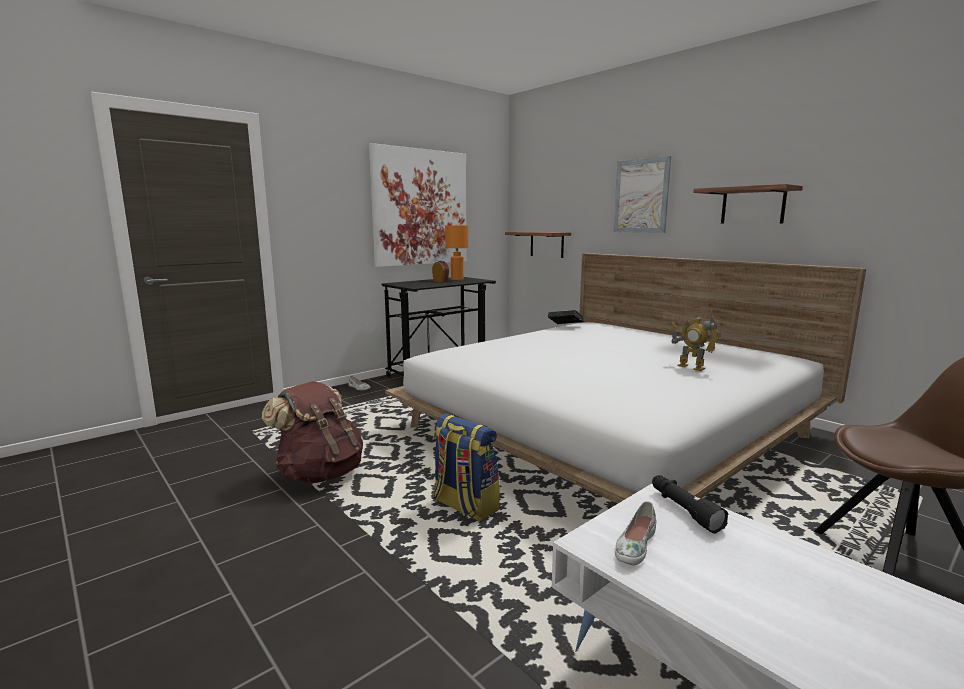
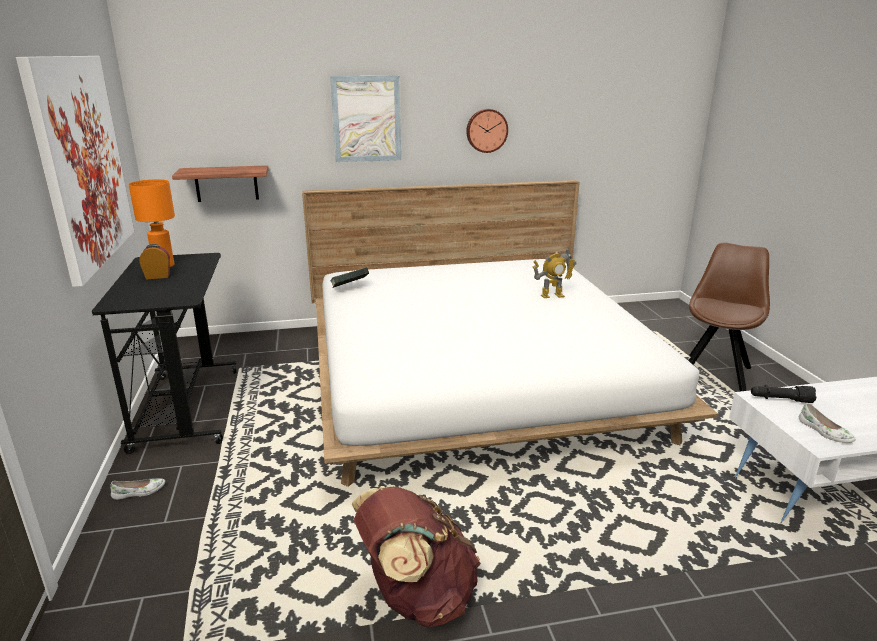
camera: 60 degrees left, 10 degrees up
backpack [433,413,500,522] -> none
shelf [693,184,803,224] -> wall clock [466,109,508,153]

